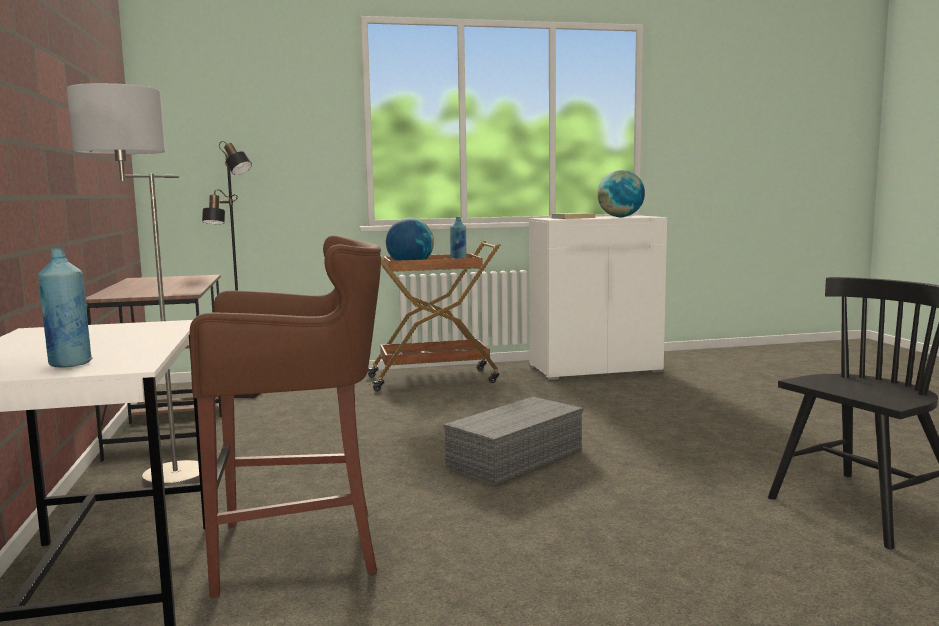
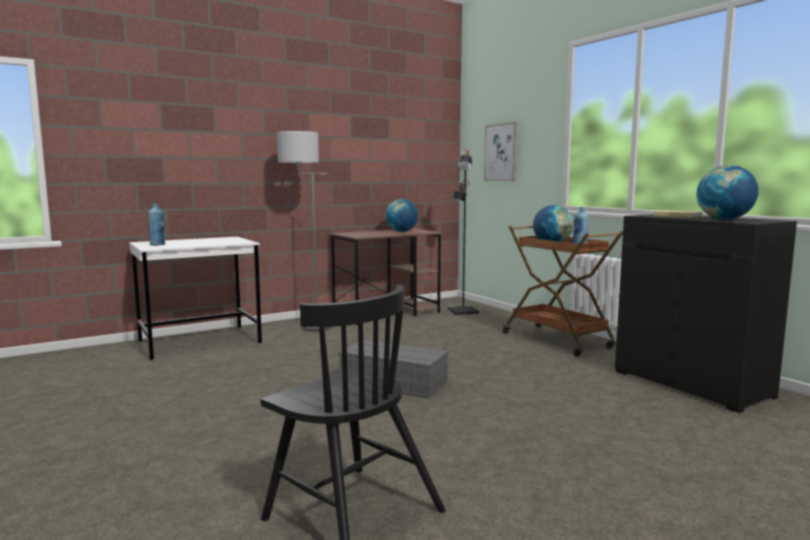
camera: 70 degrees right, 0 degrees up
brown stool [190,235,381,597] -> none
white cabinet [529,216,667,380] -> black cabinet [615,214,797,413]
none -> globe [385,199,418,232]
none -> picture [484,122,518,181]

